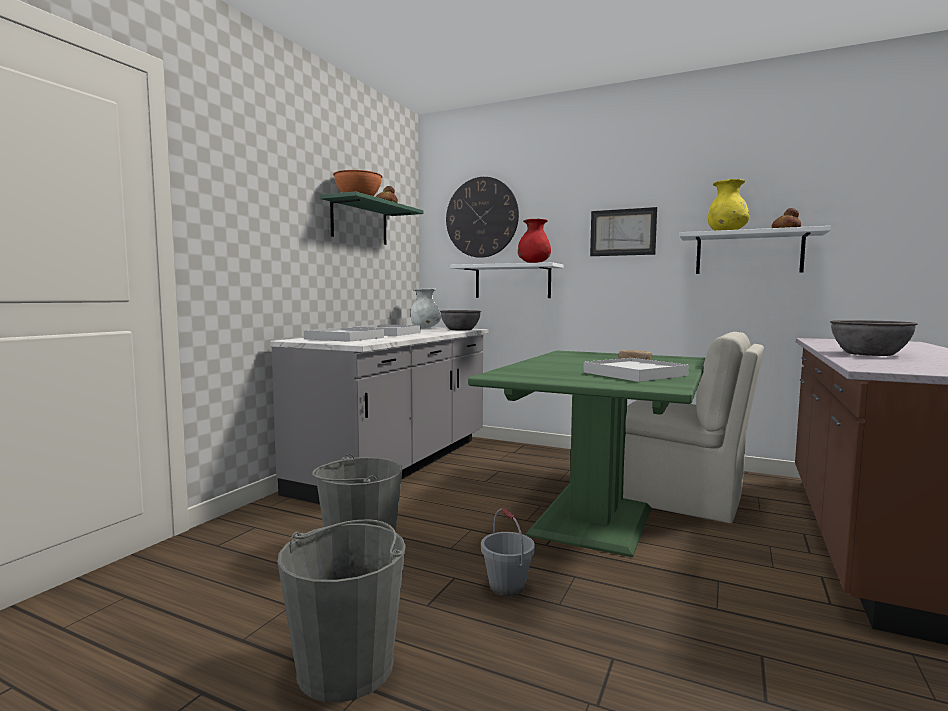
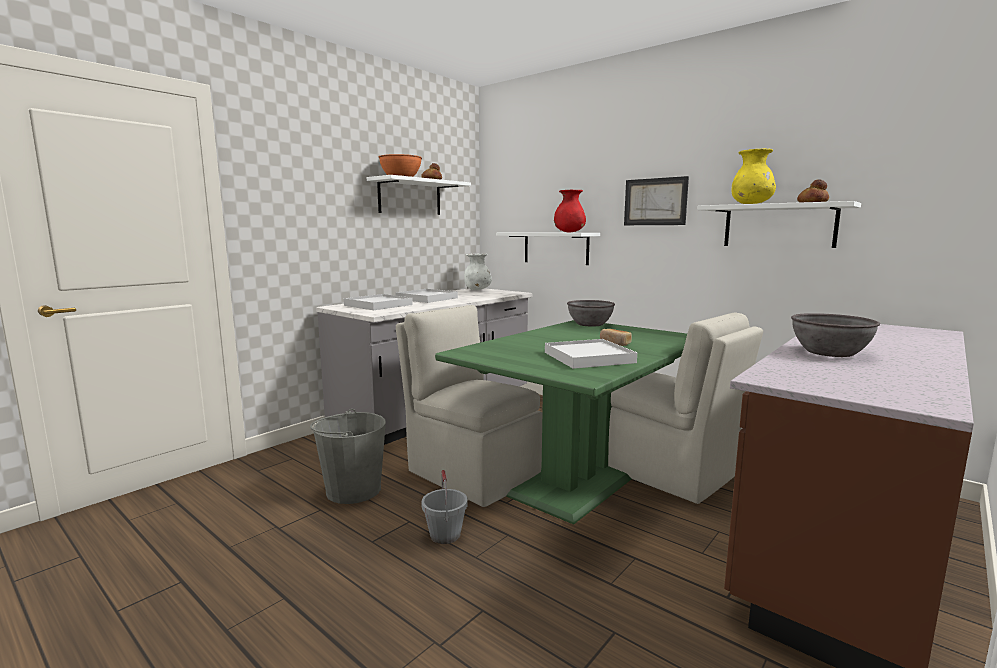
camera: 15 degrees right, 5 degrees up
grey bucket [277,519,406,702] -> none
green shelf [320,191,424,245] -> white shelf [367,175,471,215]
grey bowl [440,310,481,330] -> grey bowl moved to [567,300,615,327]
wall clock [446,177,519,258] -> none
none -> beige chair [396,305,542,507]

